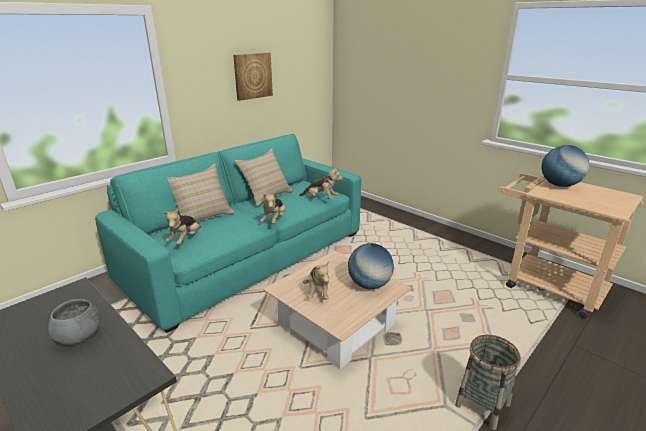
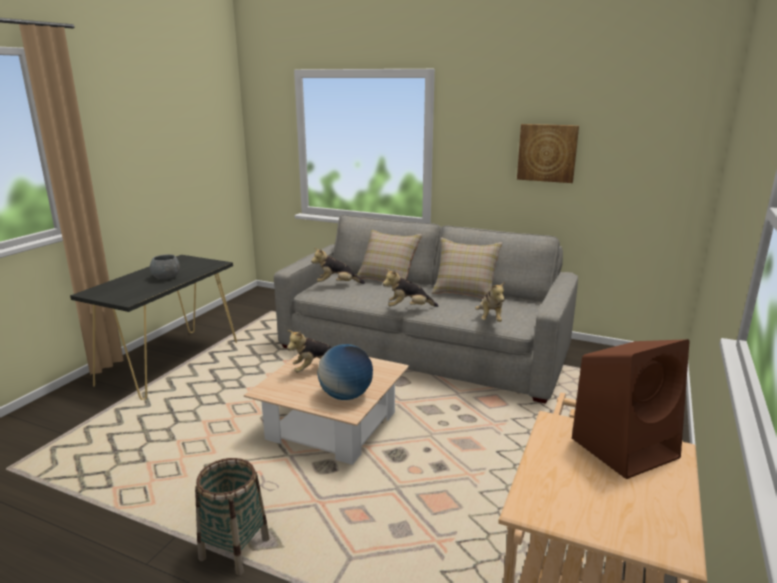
camera: 70 degrees right, 5 degrees down
turquoise sofa [95,134,362,333] -> grey sofa [274,215,578,403]
globe [542,145,589,187] -> brown speaker [572,339,689,479]

